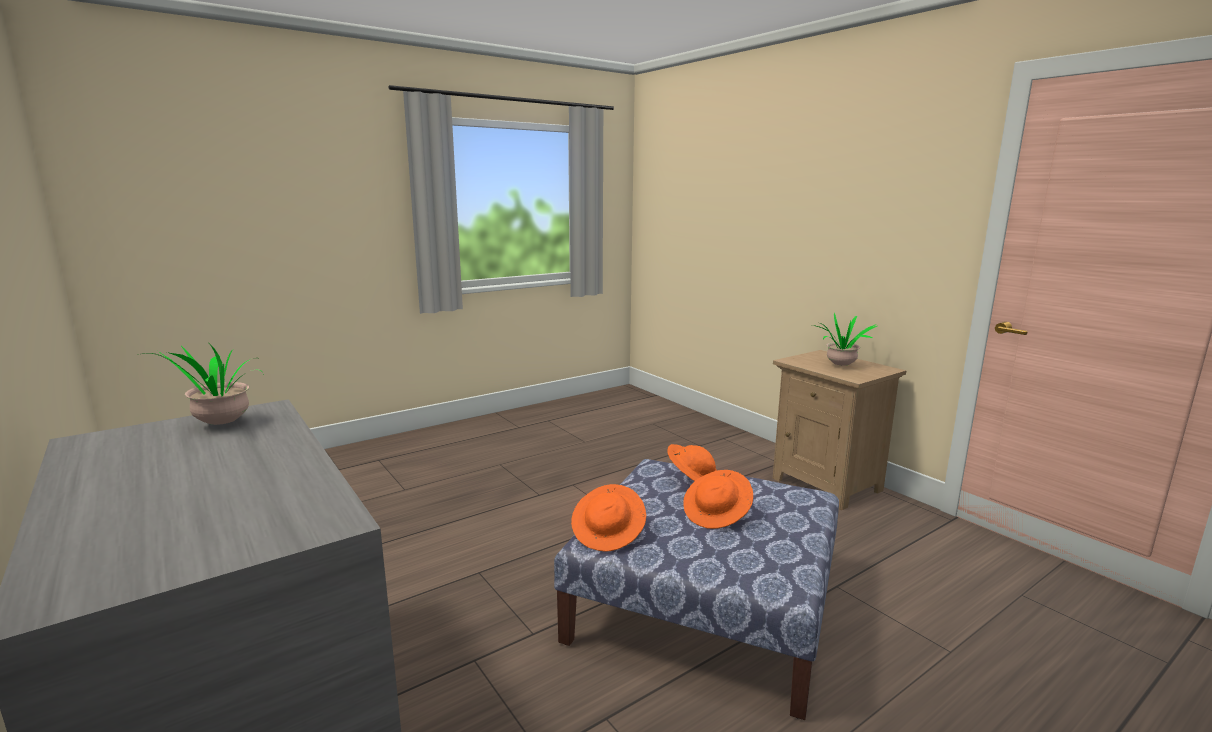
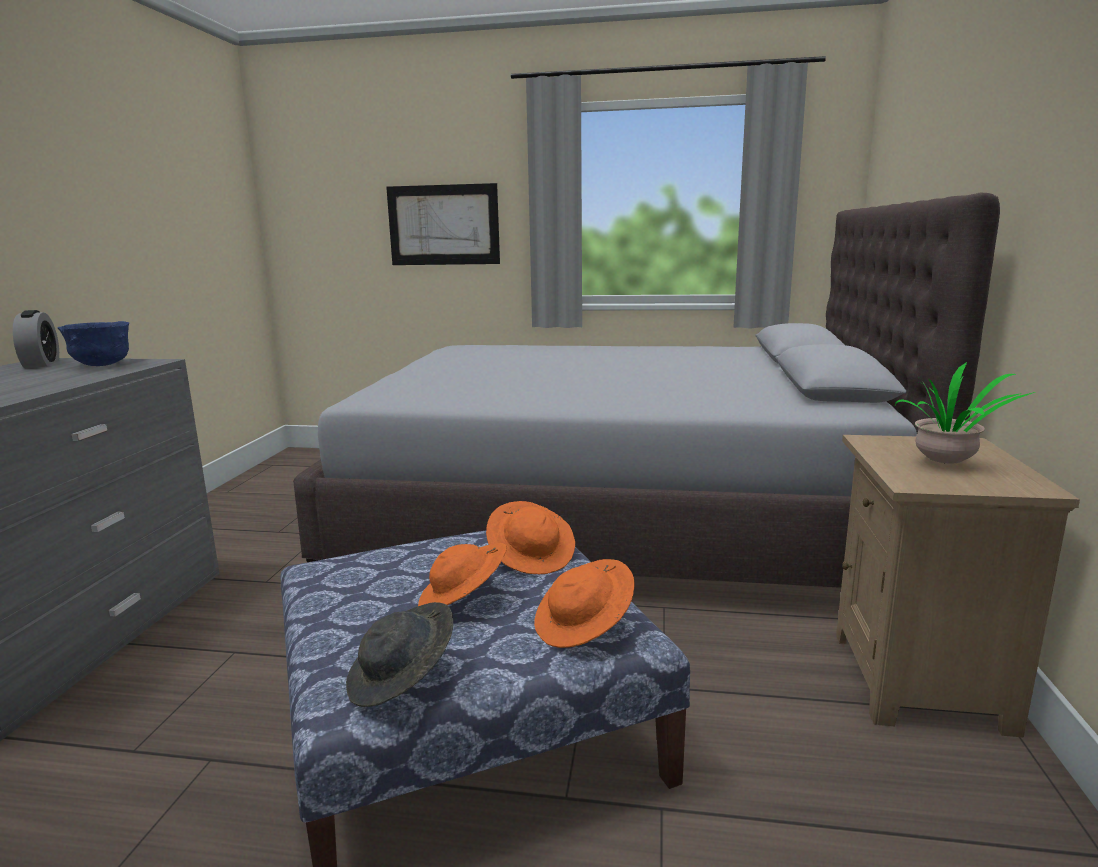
camera: 45 degrees right, 0 degrees up
potted plant [143,345,264,425] -> blue bowl [57,321,129,366]
orange hat [571,484,646,552] -> orange hat moved to [534,559,635,648]
none -> alarm clock [13,310,59,368]
none -> grey bed [293,193,1000,588]
none -> grey hat [346,602,453,707]
none -> picture [386,183,500,265]

